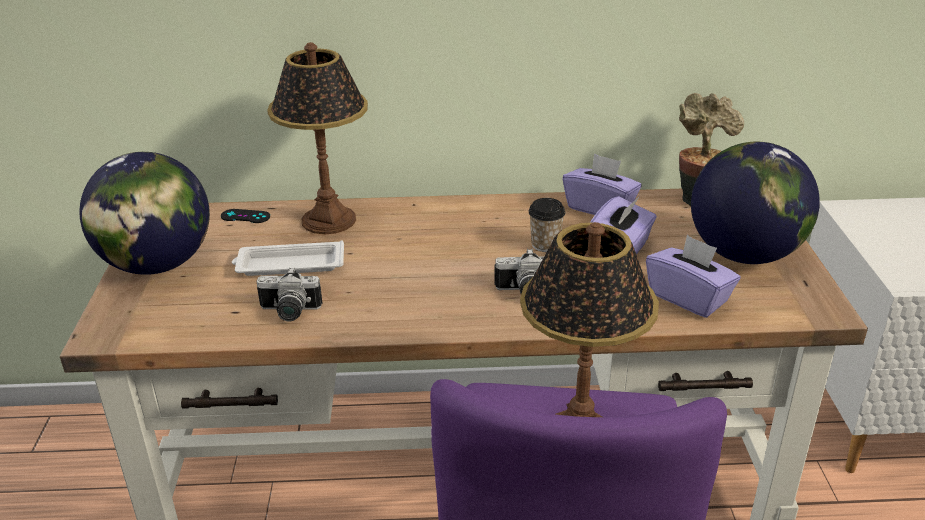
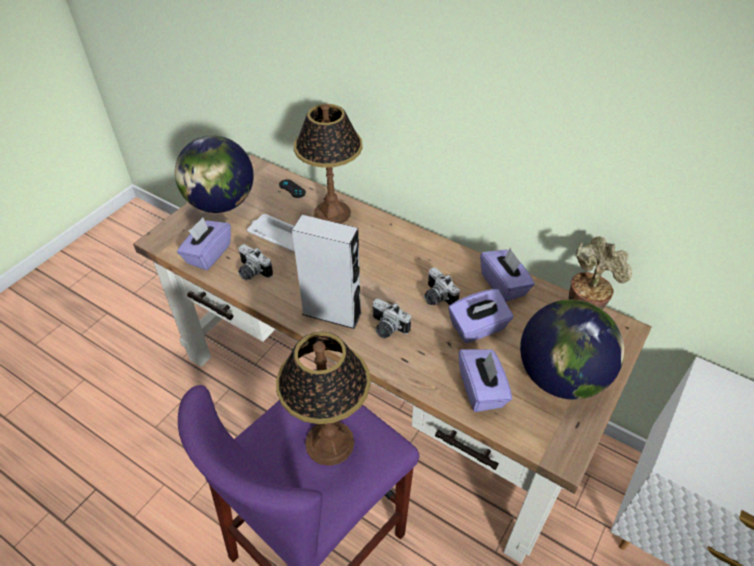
camera: 35 degrees right, 15 degrees up
cup [528,198,565,252] -> camera [424,267,460,305]
none -> purple tissue box [177,218,231,270]
none -> grey speaker [292,215,362,329]

